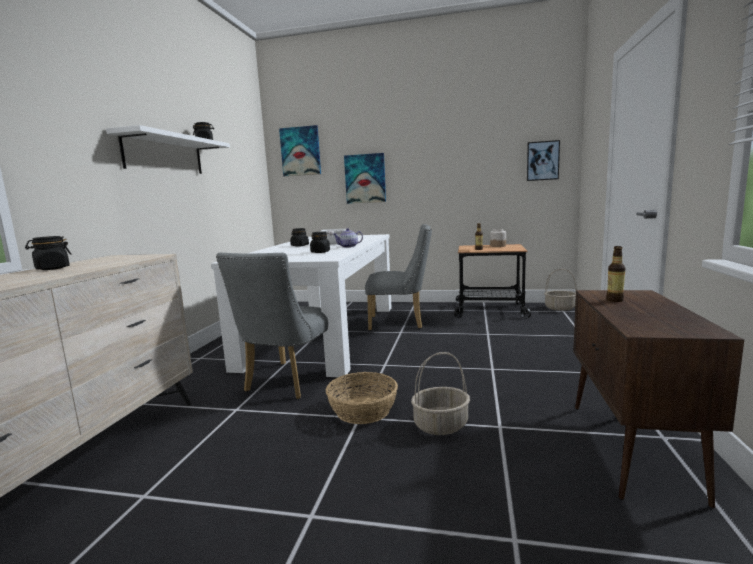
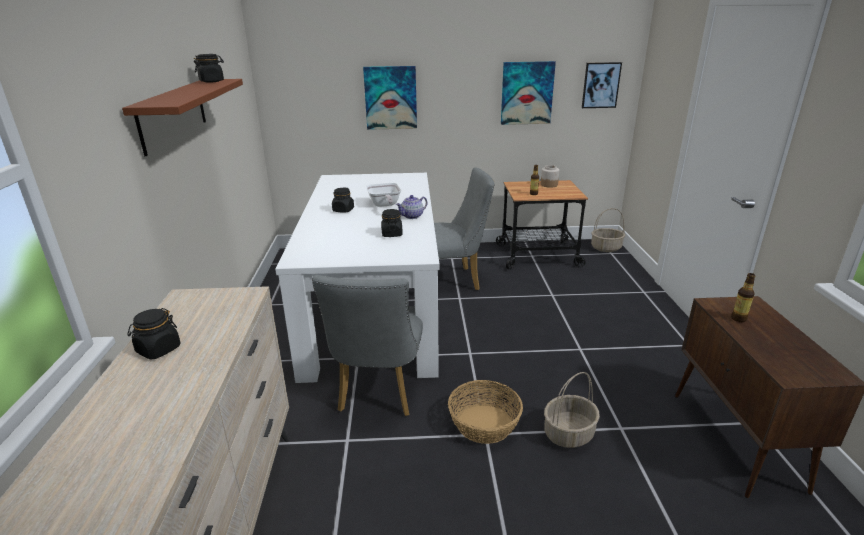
camera: 15 degrees left, 15 degrees up
white shelf [106,125,230,174] -> brown shelf [122,79,243,156]
picture [279,125,321,176] -> picture moved to [501,61,556,125]

